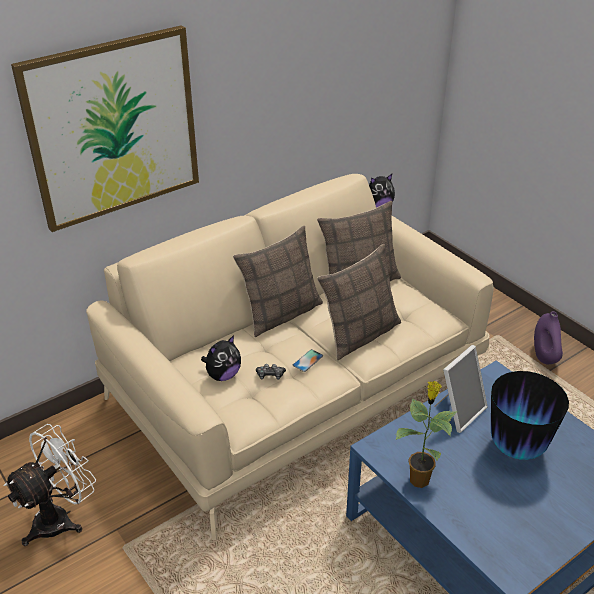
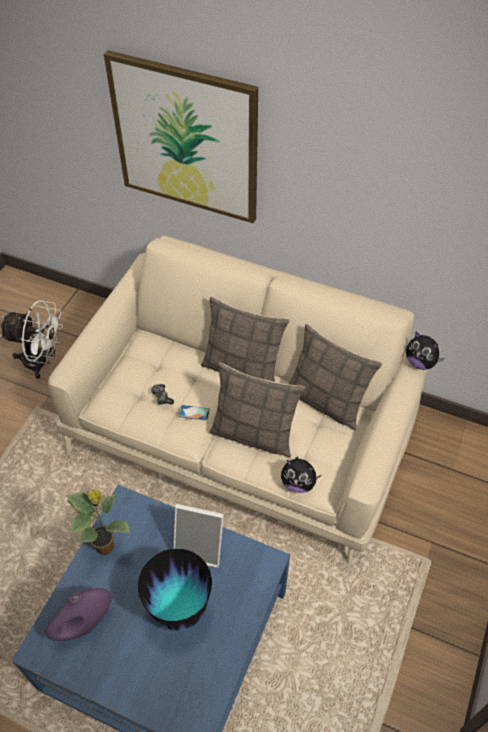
camera: 60 degrees right, 15 degrees up
plush toy [201,335,241,381] -> plush toy moved to [281,457,321,493]
purple vase [534,311,563,364] -> purple vase moved to [45,588,112,641]

